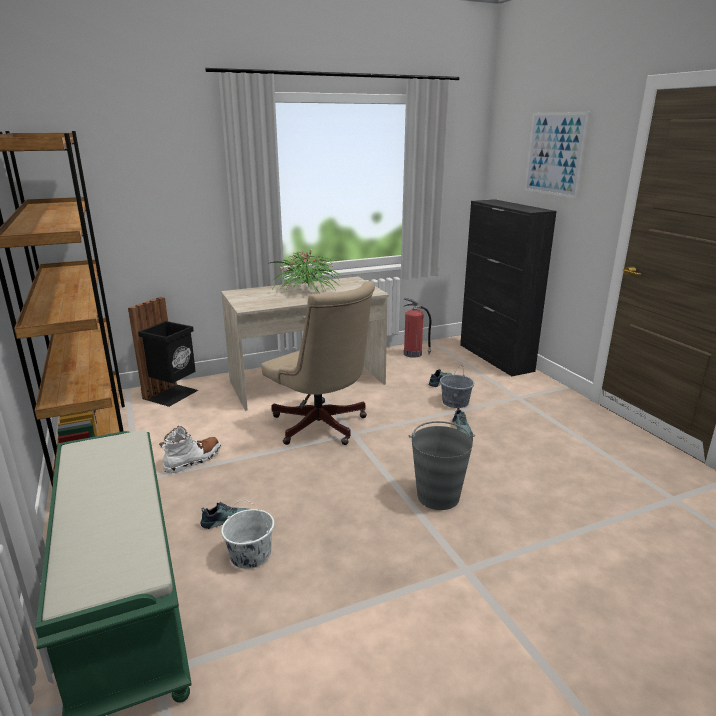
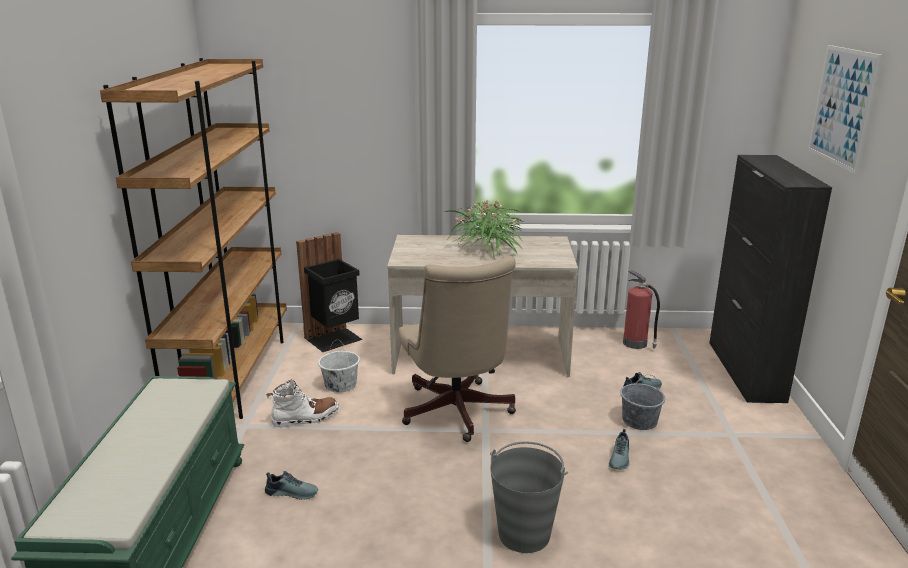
camera: 25 degrees right, 0 degrees up
white bucket [221,501,275,569] -> white bucket moved to [318,340,360,392]

